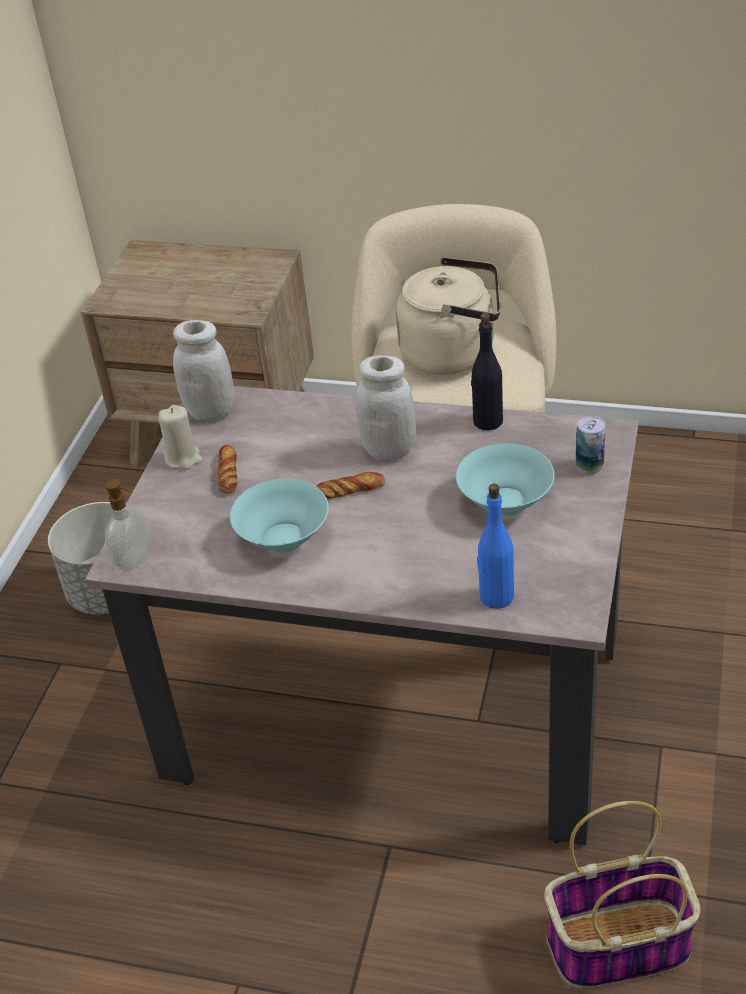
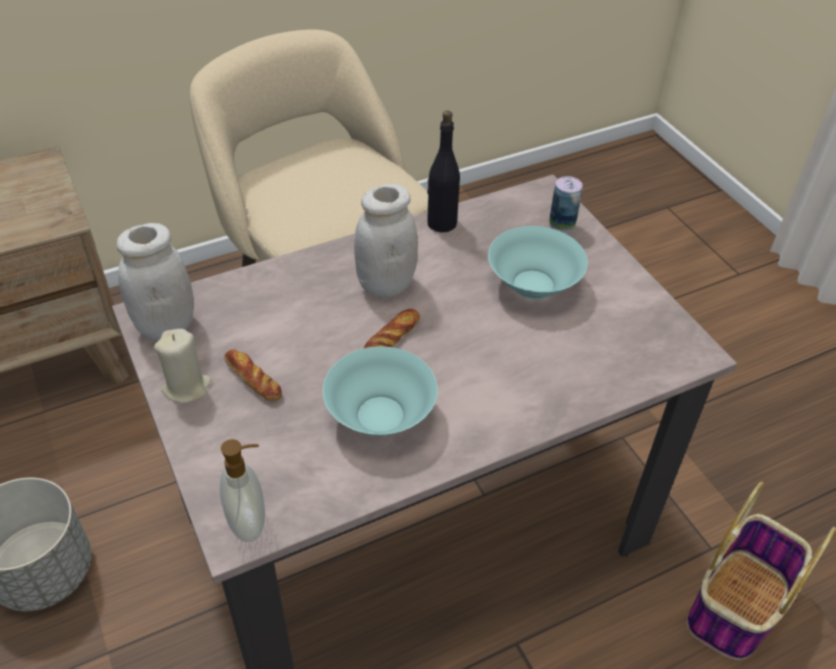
camera: 45 degrees left, 5 degrees up
beige kettle [396,257,501,375] -> none
blue bottle [477,484,514,609] -> none

